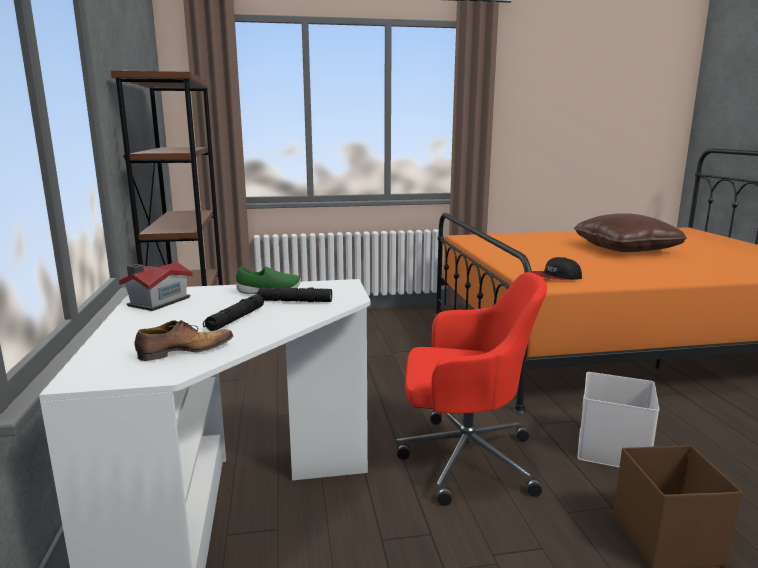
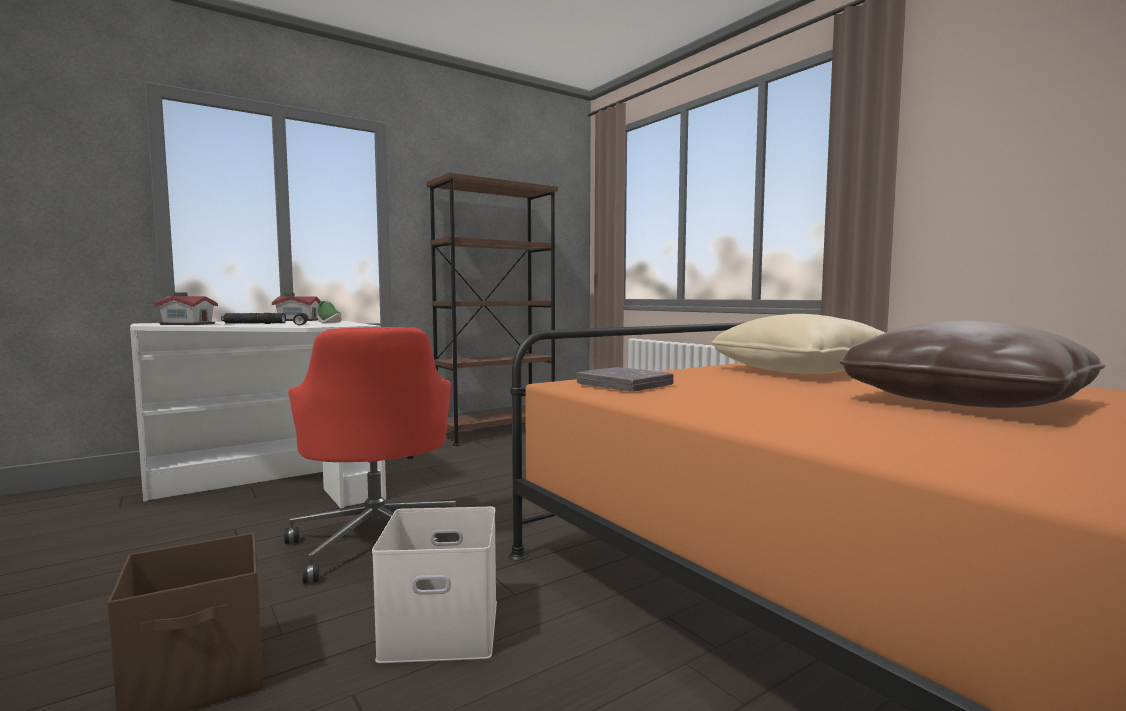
camera: 65 degrees right, 10 degrees down
shoe [134,320,234,361] -> toy house [154,292,218,325]
cap [532,257,582,280] -> grey book [577,367,674,392]
none -> beige pillow [711,314,885,374]

